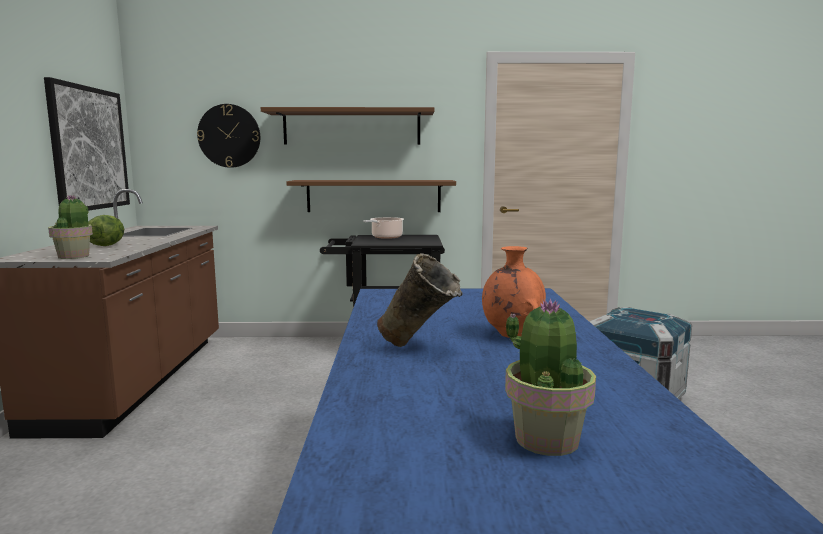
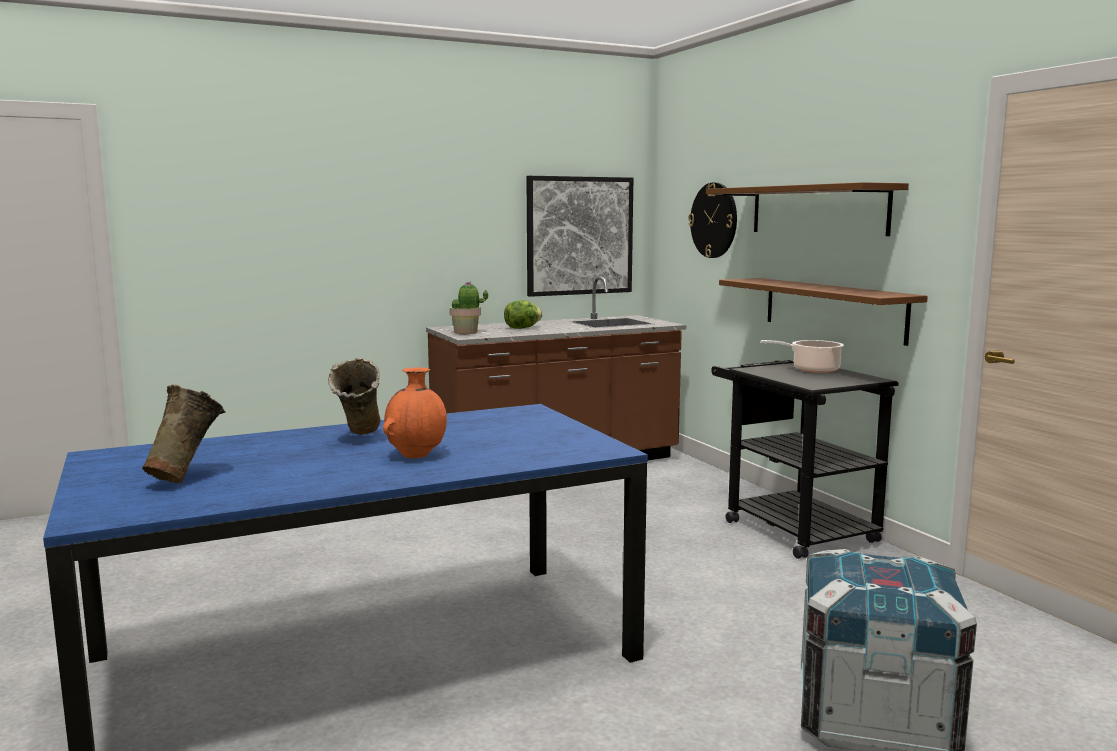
camera: 65 degrees right, 0 degrees up
potted plant [505,298,596,456] -> beige vase [142,384,226,483]

